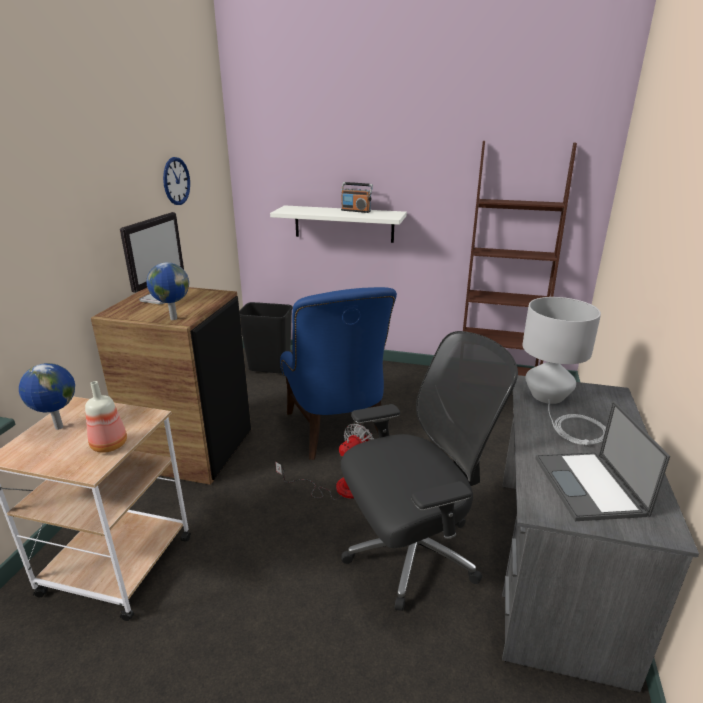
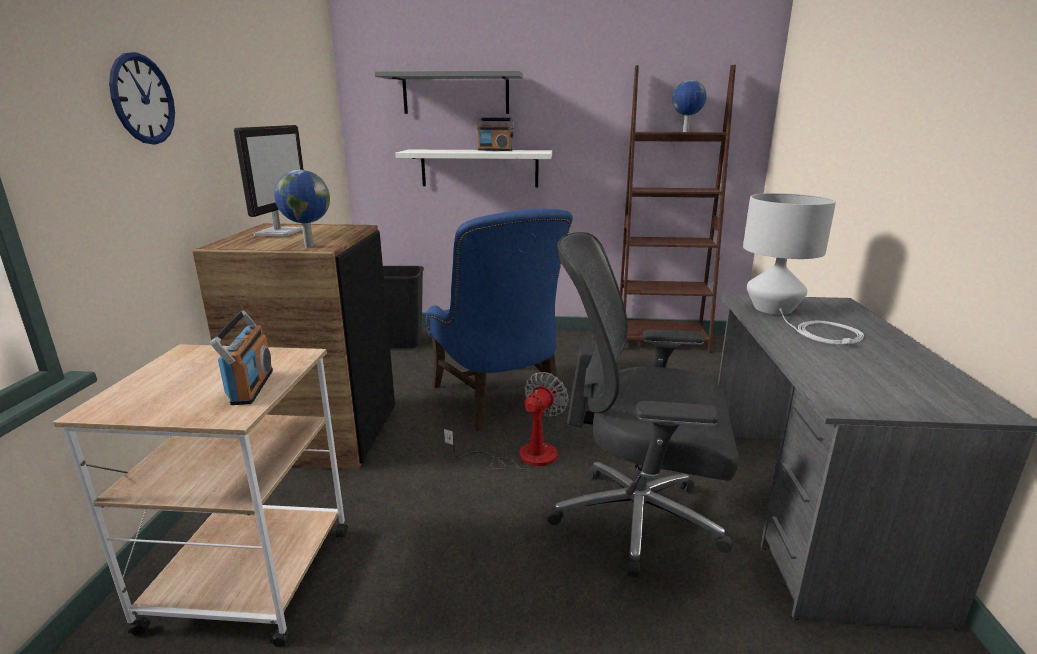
camera: 10 degrees left, 5 degrees down
globe [19,363,75,430] -> globe moved to [672,80,707,132]
bottle [85,381,127,453] -> radio [210,310,273,405]
wall clock [163,157,190,205] -> wall clock moved to [109,52,175,144]
office chair [341,331,518,611] -> office chair turned 135 degrees counterclockwise [546,232,739,578]
laptop [535,401,670,521] -> none
none -> grey shelf [374,70,523,114]

